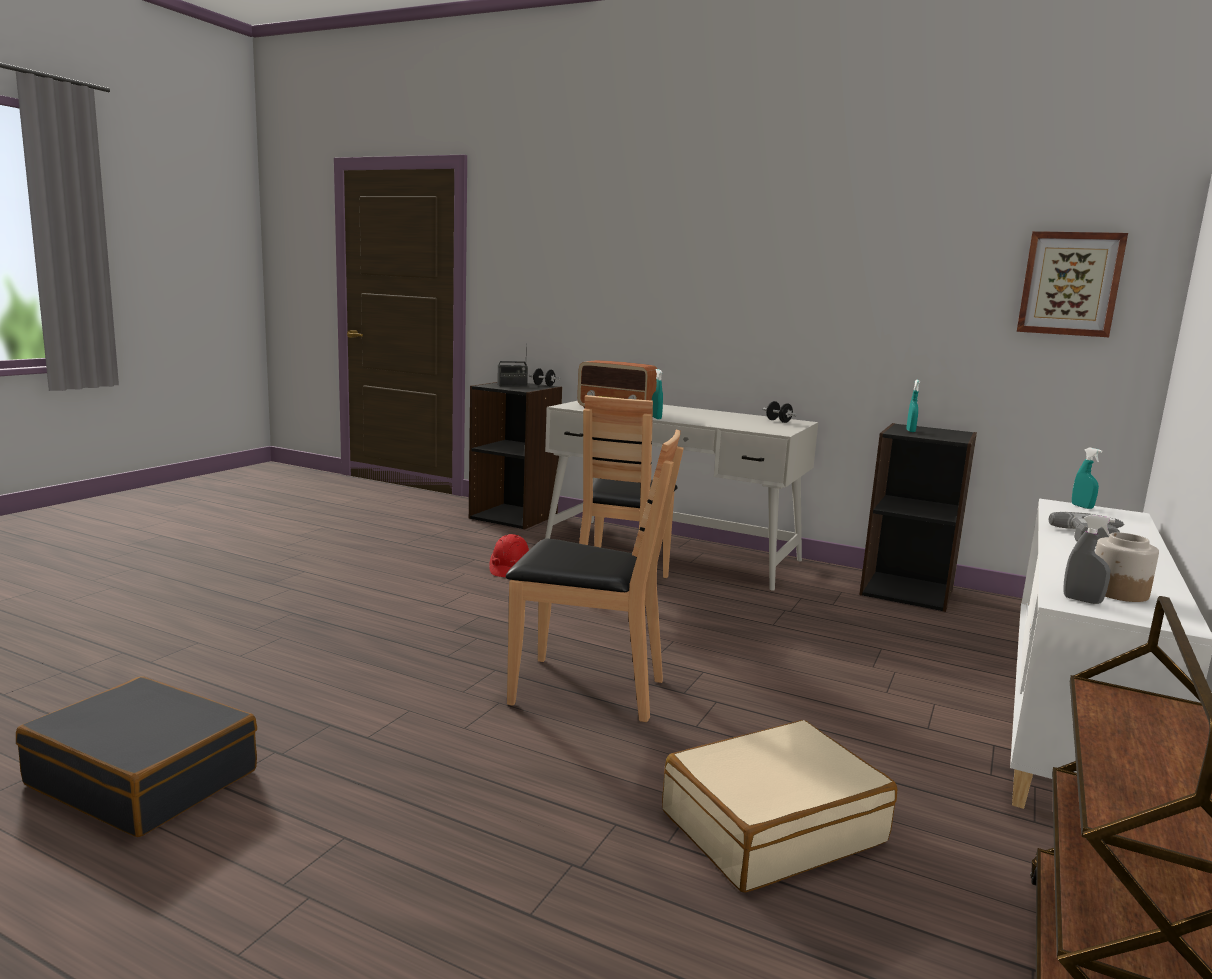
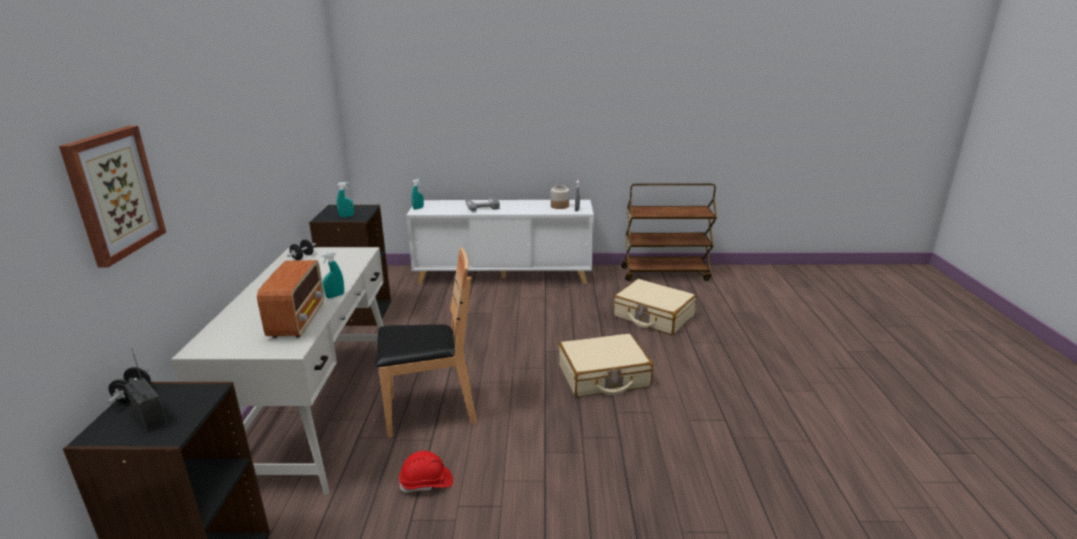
camera: 115 degrees left, 10 degrees up
black suitcase [16,676,257,837] -> none
brown chair [506,429,683,722] -> beige suitcase [559,333,653,397]
picture [1017,231,1128,337] -> picture moved to [59,126,166,268]

